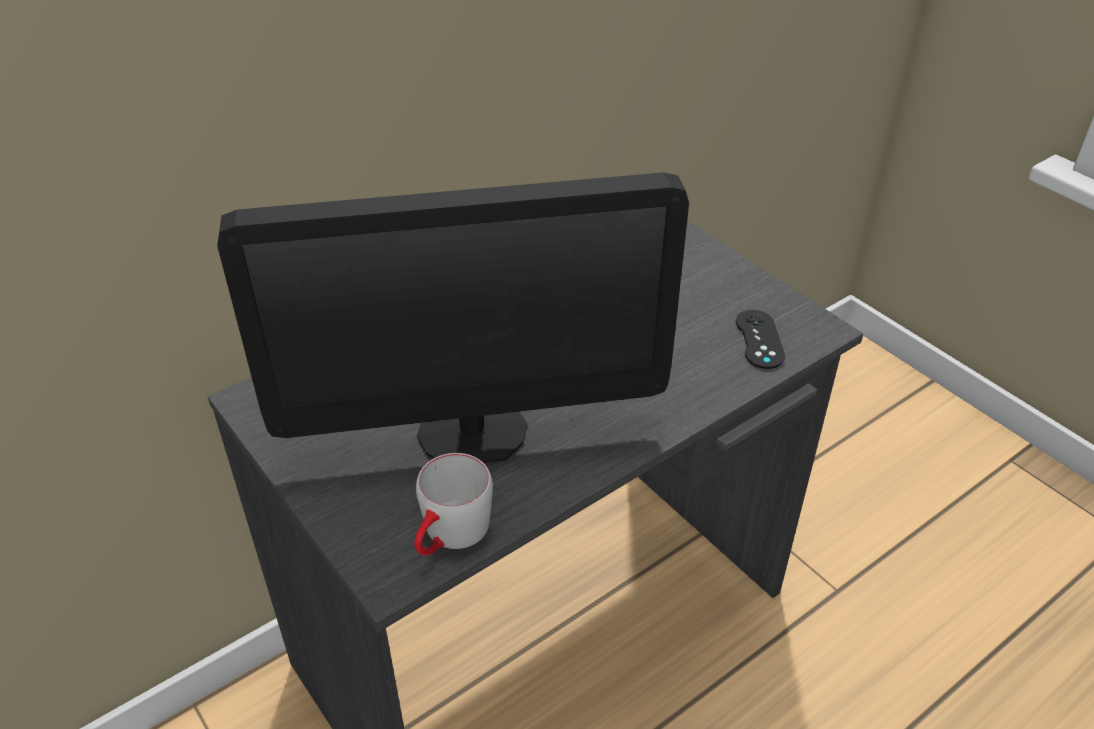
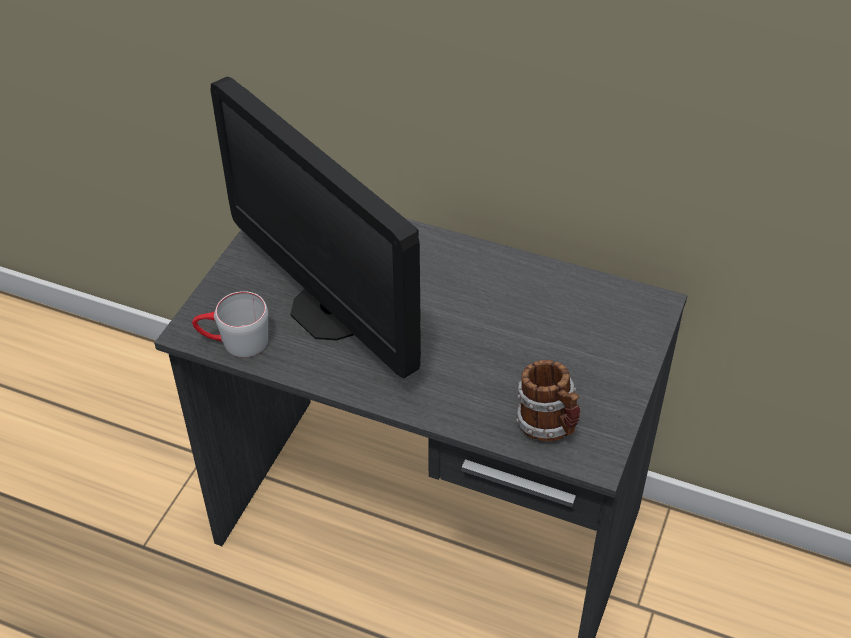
camera: 60 degrees right, 5 degrees up
black game controller [736,310,785,369] -> mug [516,360,580,441]

